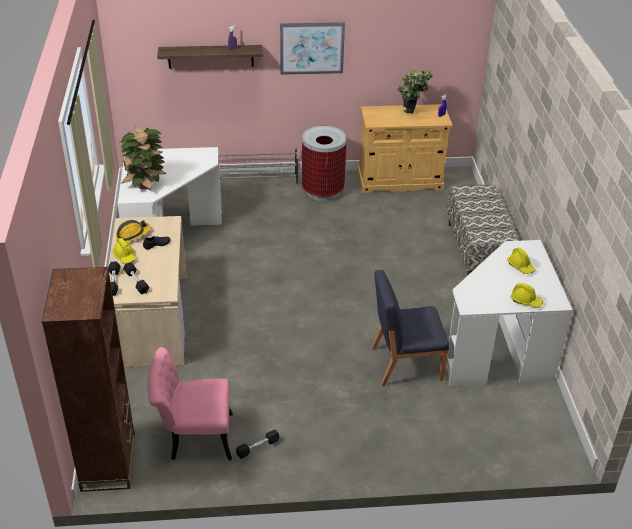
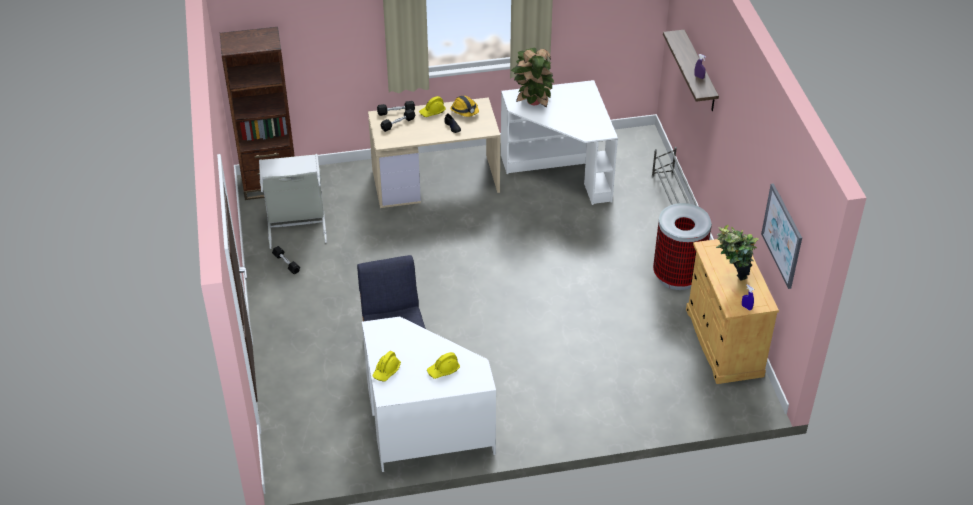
camera: 85 degrees right, 5 degrees up
pink chair [148,347,233,460] -> grey laundry basket [259,154,327,249]
picture [280,22,345,75] -> picture moved to [761,183,802,289]
bench [447,185,519,276] -> none

